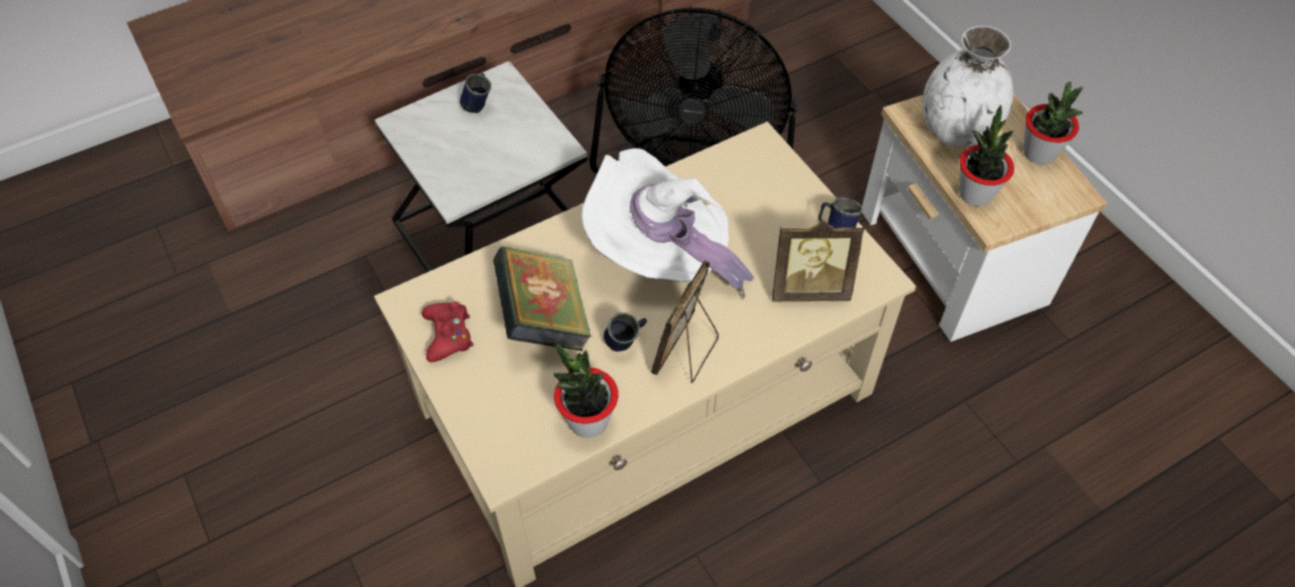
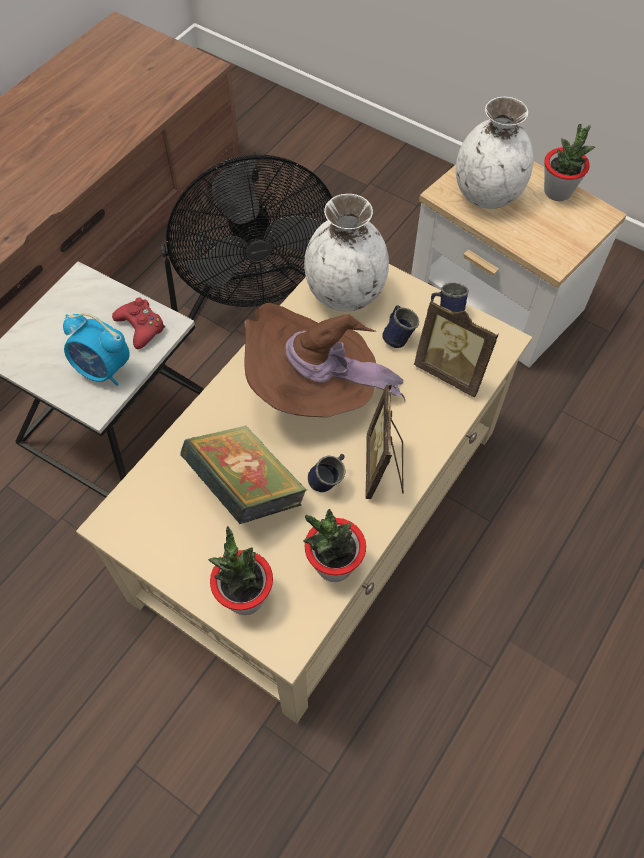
camera: 25 degrees left, 5 degrees up
red game controller [422,301,474,362] -> red game controller moved to [112,298,165,349]
blue mug [460,73,491,113] -> blue mug moved to [382,305,419,348]
white hat [581,148,754,299] -> brown hat [244,303,405,418]
picture frame [772,221,864,302] -> picture frame turned 60 degrees clockwise [414,299,499,397]
potted plant [959,105,1014,207] -> potted plant moved to [208,526,273,615]
none -> alarm clock [63,313,130,386]
none -> white vase [304,194,389,312]

